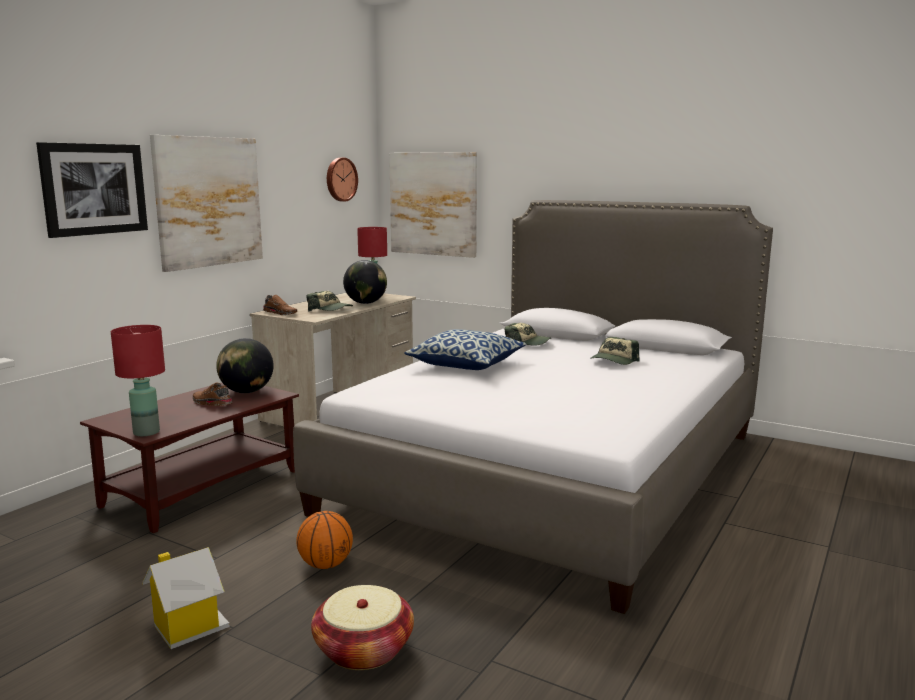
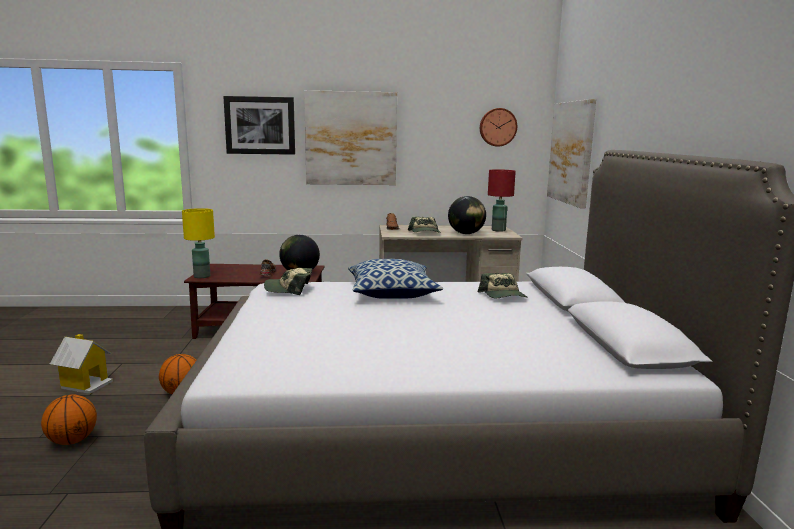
camera: 55 degrees right, 0 degrees up
red table lamp [111,325,165,436] -> yellow table lamp [182,208,215,278]
basket [311,585,414,670] -> basketball [41,394,97,445]
cap [590,337,640,365] -> cap moved to [264,268,312,295]

